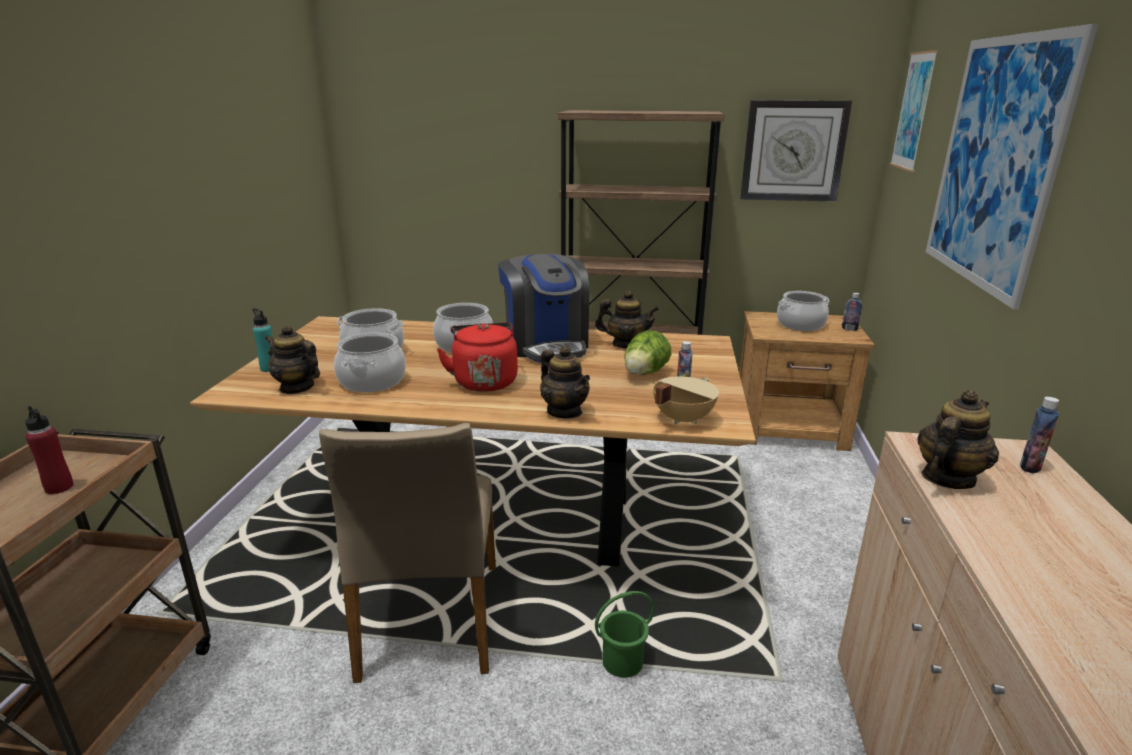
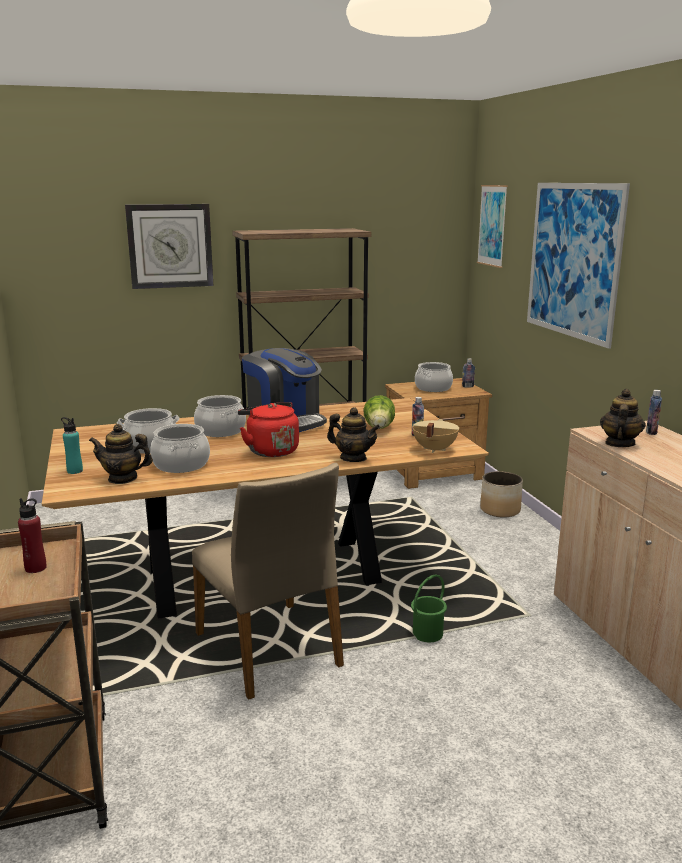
camera: 25 degrees left, 5 degrees down
teapot [595,290,659,348] -> none
wall clock [740,100,852,202] -> wall clock moved to [125,204,213,289]
none -> planter [480,471,523,517]

